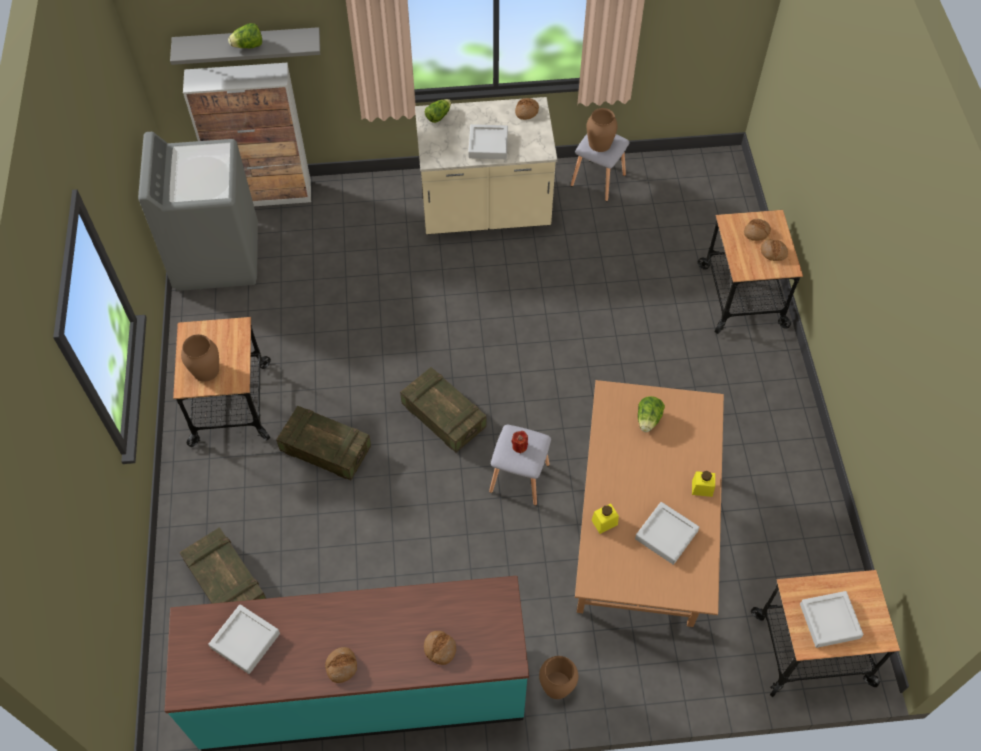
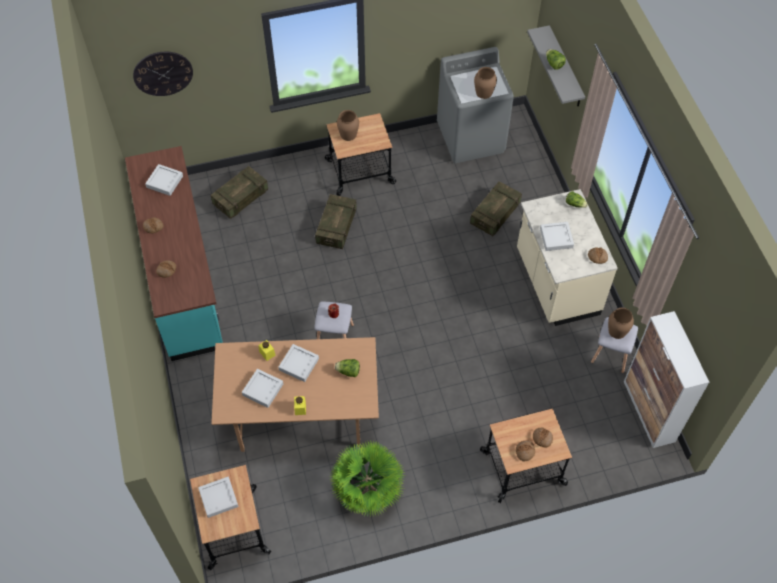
camera: 80 degrees right, 0 degrees up
cabinet [183,63,311,206] -> cabinet moved to [624,311,709,448]
crate [400,367,486,453] -> crate moved to [470,181,522,236]
brown vase [539,656,578,699] -> brown vase moved to [474,67,497,99]
none -> wall clock [133,52,193,96]
none -> grey tray [278,344,319,382]
none -> potted plant [329,441,405,517]

